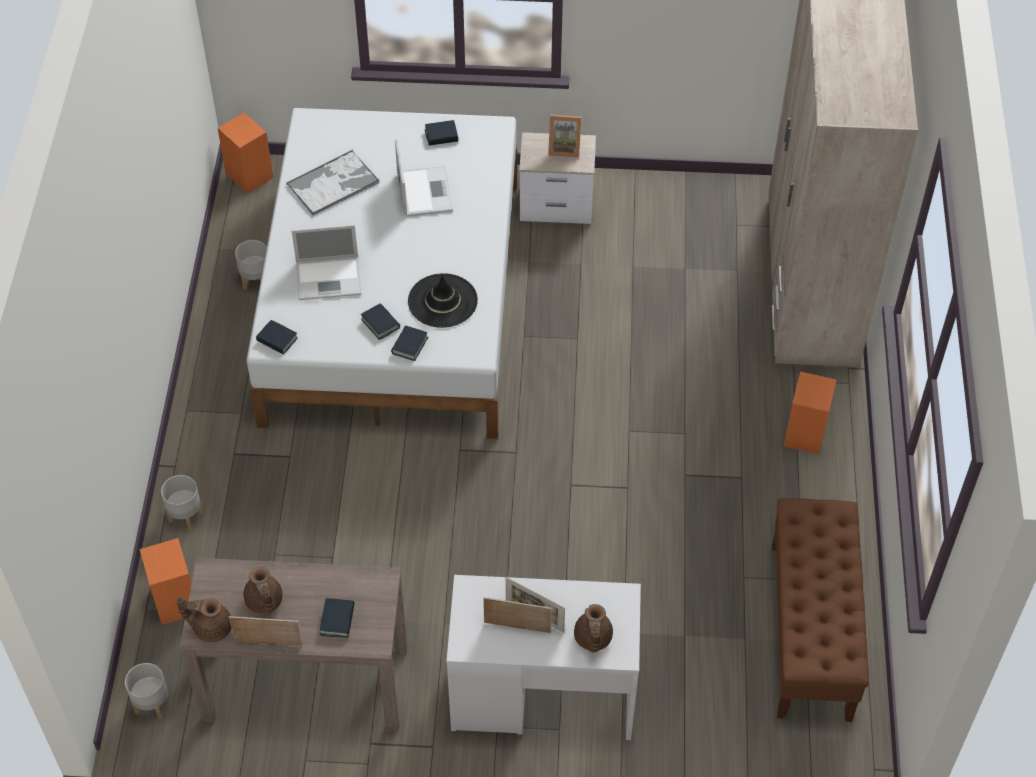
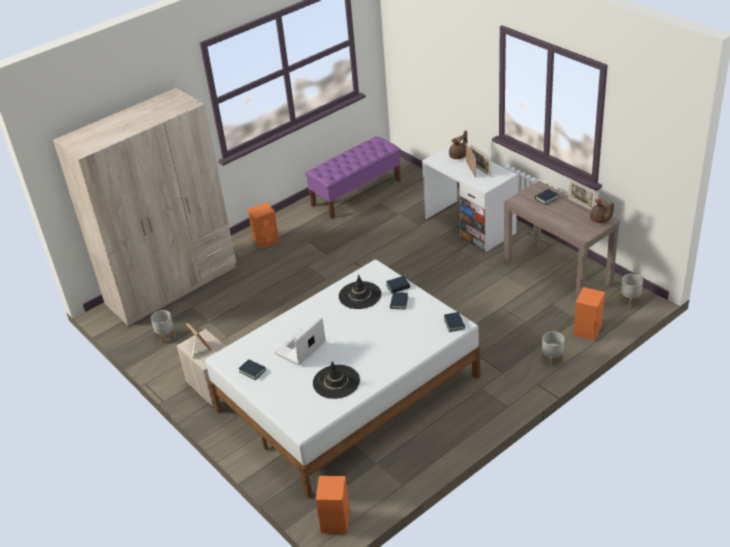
camera: 130 degrees left, 15 degrees down
grey planter [235,240,267,289] -> grey planter moved to [151,310,176,344]
brown teapot [244,567,283,614] -> none
tray [287,150,380,215] -> black hat [313,361,360,399]
laptop [292,224,361,300] -> none
brown bench [772,498,869,722] -> purple bench [305,136,401,219]

